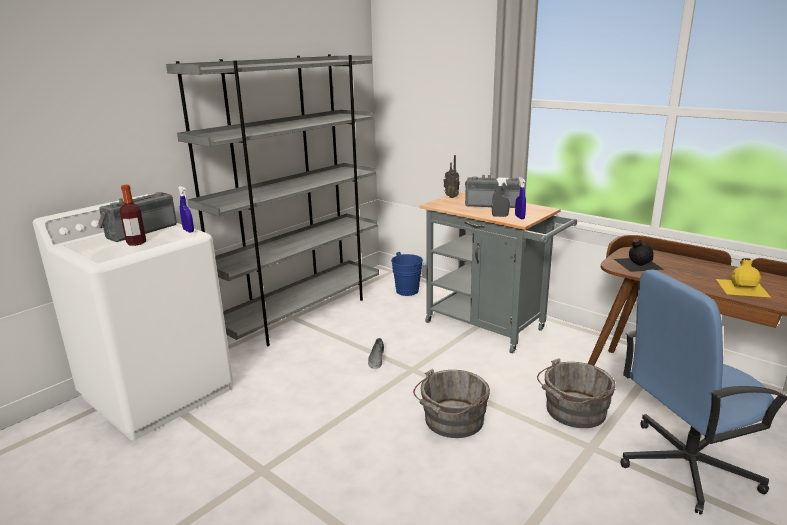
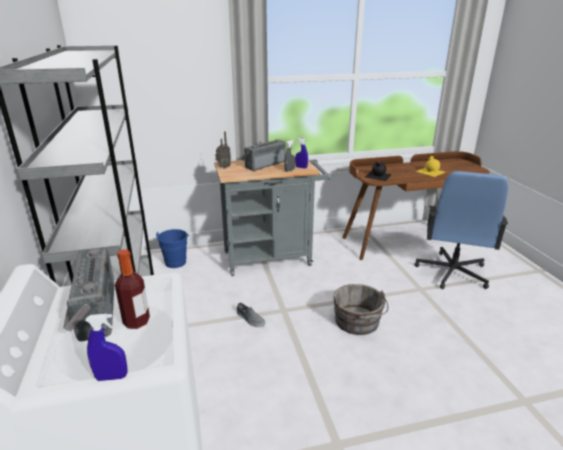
camera: 55 degrees left, 5 degrees up
blue spray bottle [179,186,194,232] -> blue spray bottle moved to [85,314,127,381]
grey bucket [537,358,616,428] -> none

